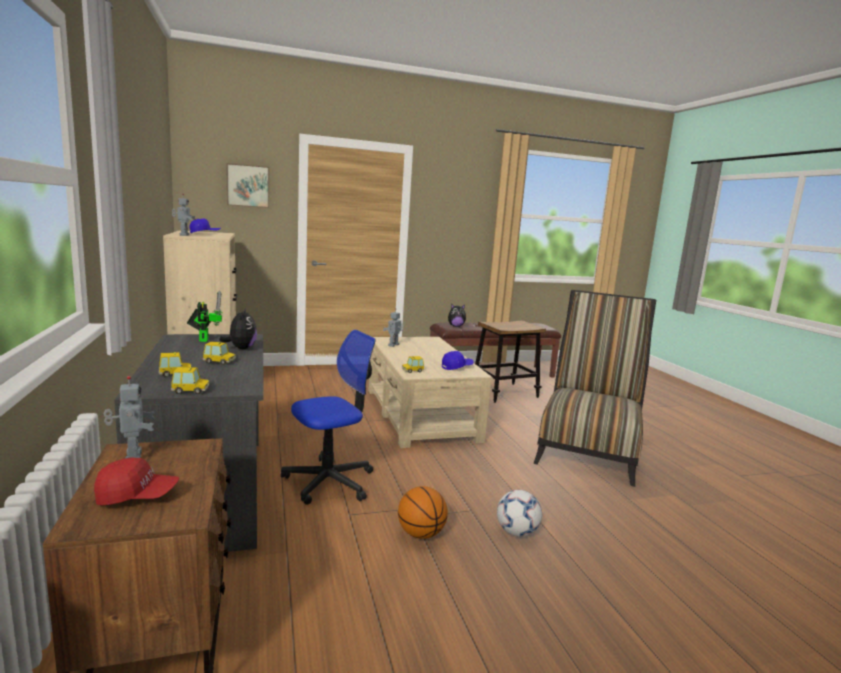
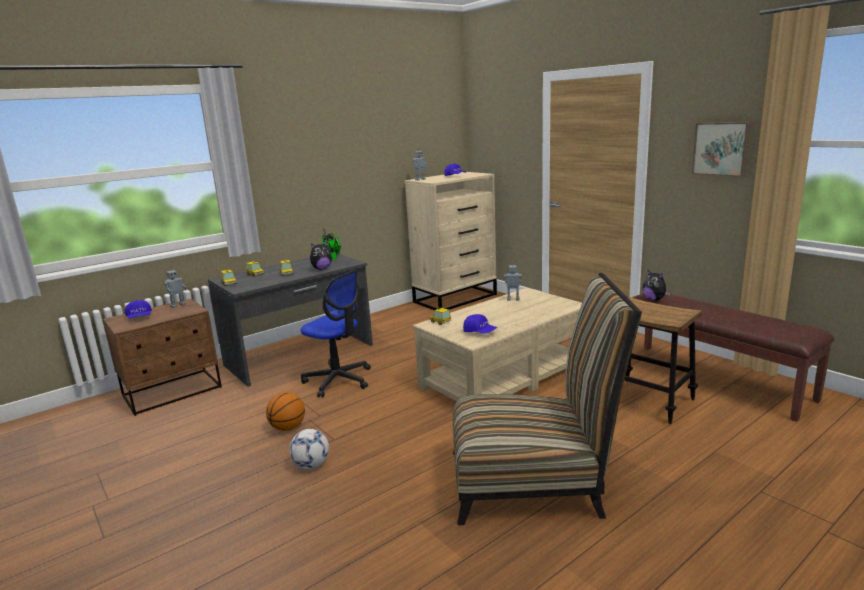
camera: 70 degrees right, 5 degrees up
red cap [94,457,179,505] -> blue cap [125,300,152,319]
picture [226,163,269,208] -> picture moved to [692,122,751,177]

